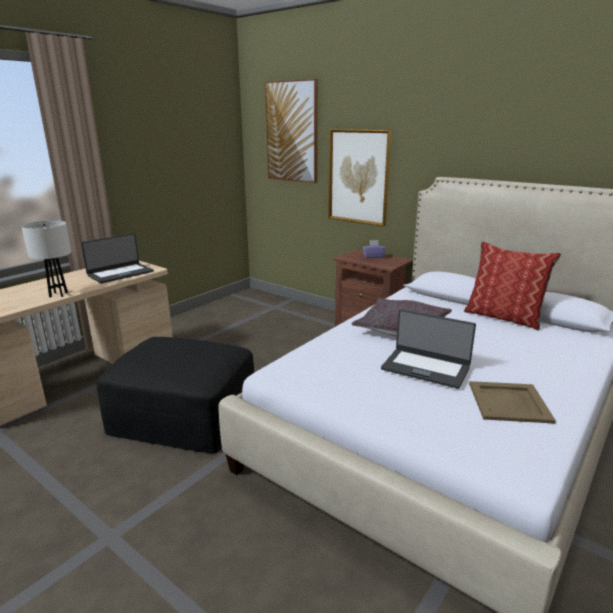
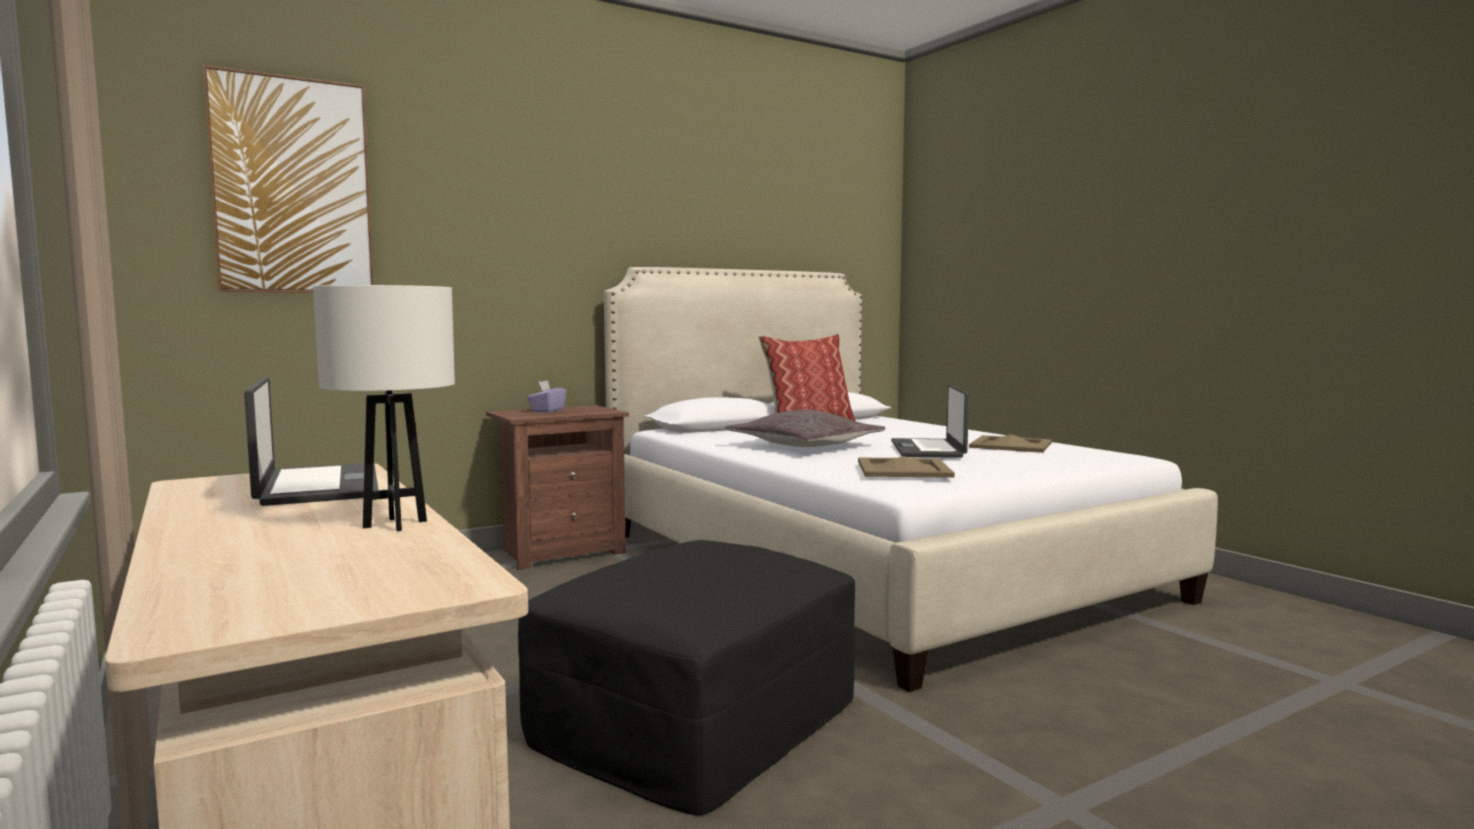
camera: 70 degrees left, 15 degrees down
picture [328,129,391,227] -> none
laptop [381,309,476,389] -> laptop turned 135 degrees clockwise [891,384,969,458]
none -> beige tray [858,456,955,478]

